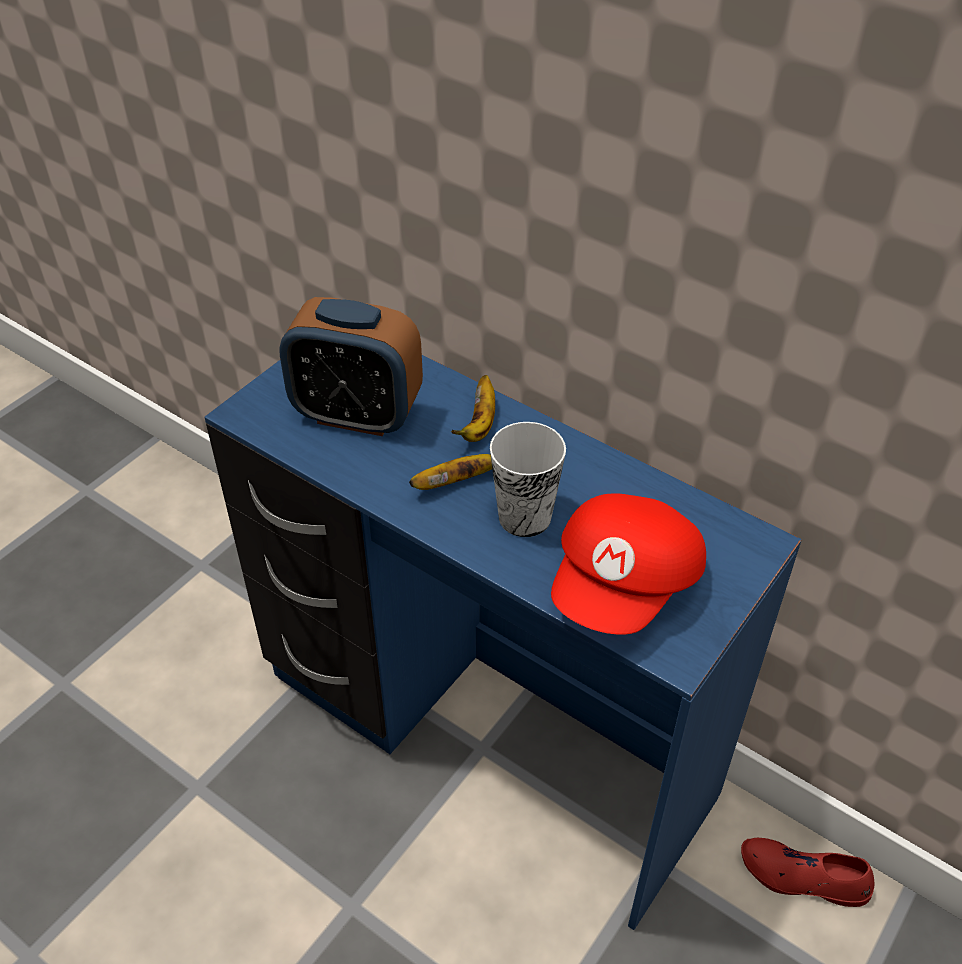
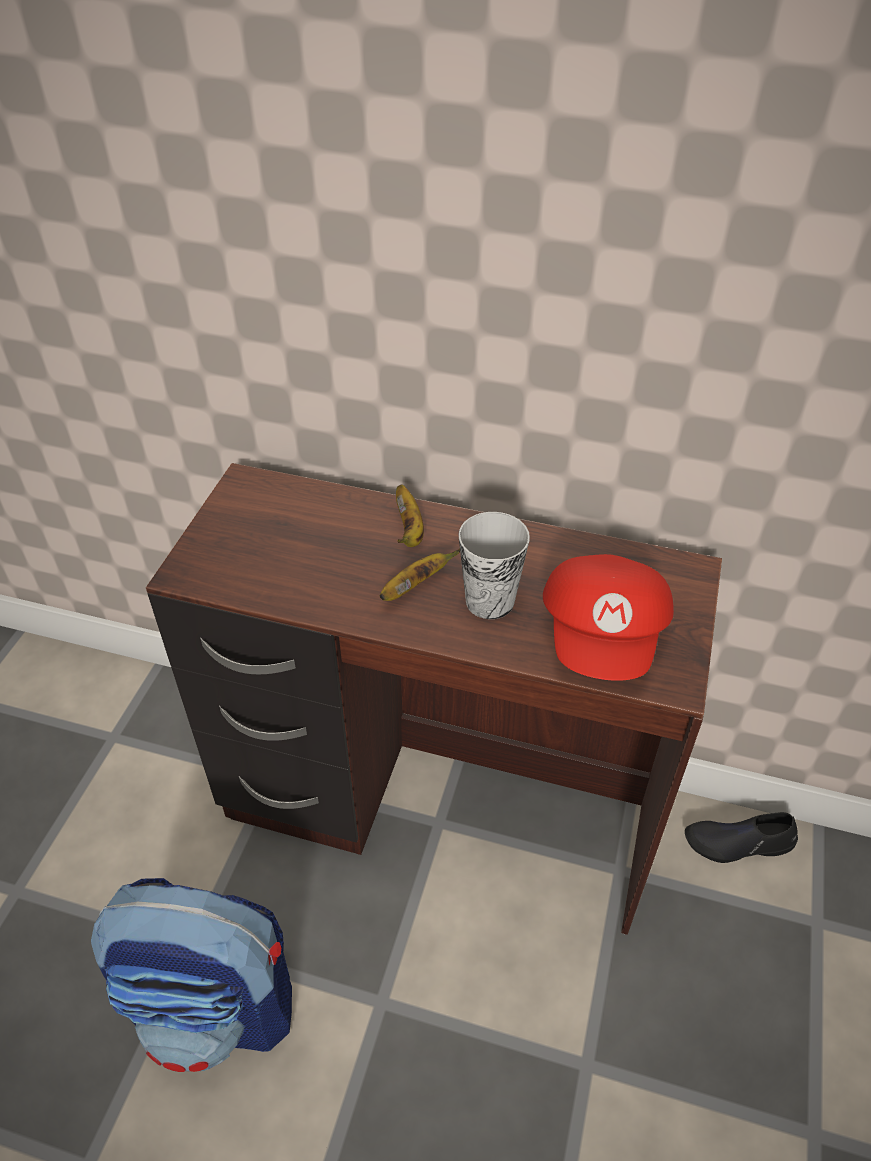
camera: 20 degrees left, 0 degrees up
blue desk [204,355,802,930] -> brown desk [146,463,722,935]
alarm clock [279,297,423,436] -> none
red shoe [741,838,874,907] -> black shoe [685,812,798,863]
none -> backpack [91,878,292,1072]

